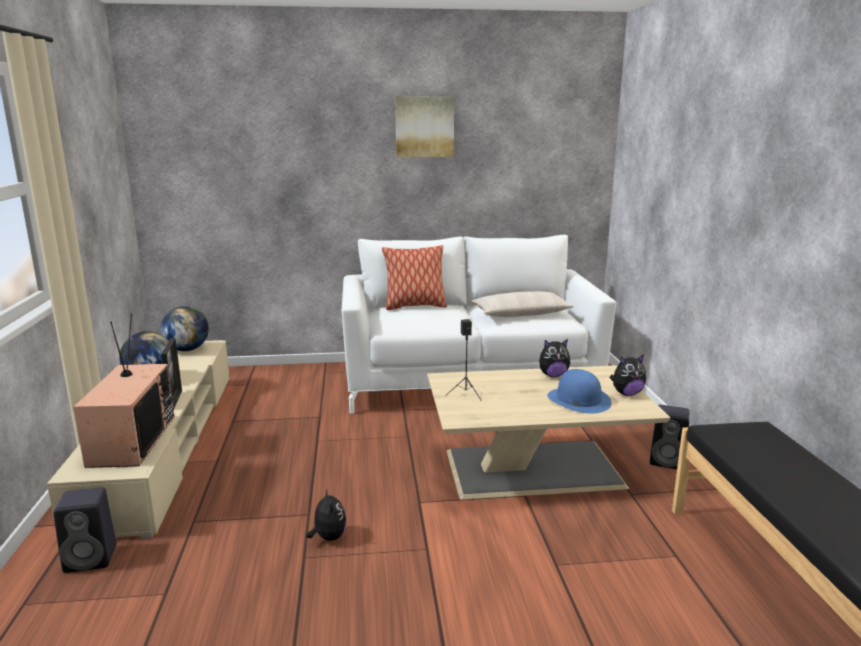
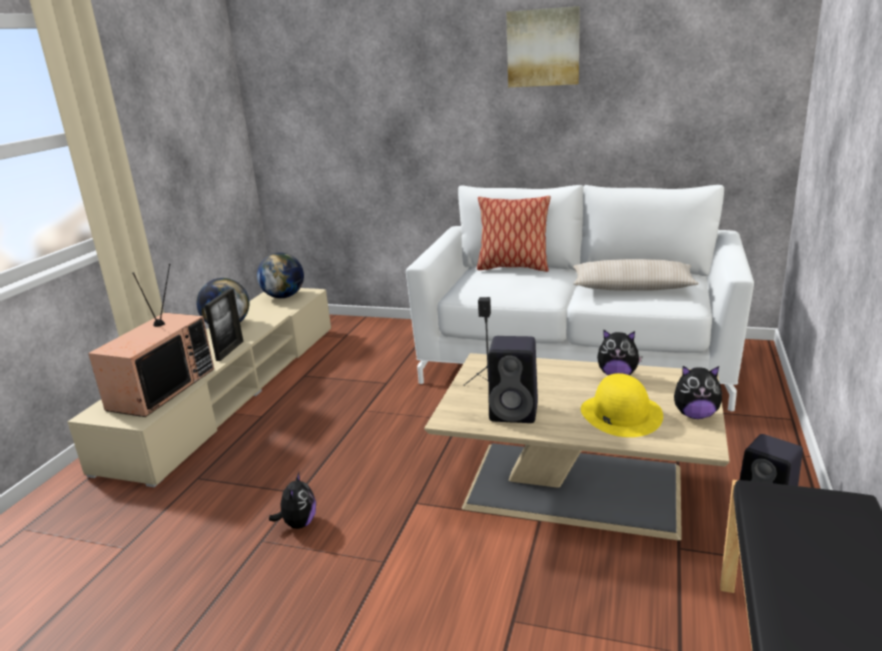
camera: 25 degrees right, 5 degrees up
black speaker [54,487,116,573] -> black speaker moved to [488,336,538,423]
blue hat [547,369,611,414] -> yellow hat [581,373,663,437]

